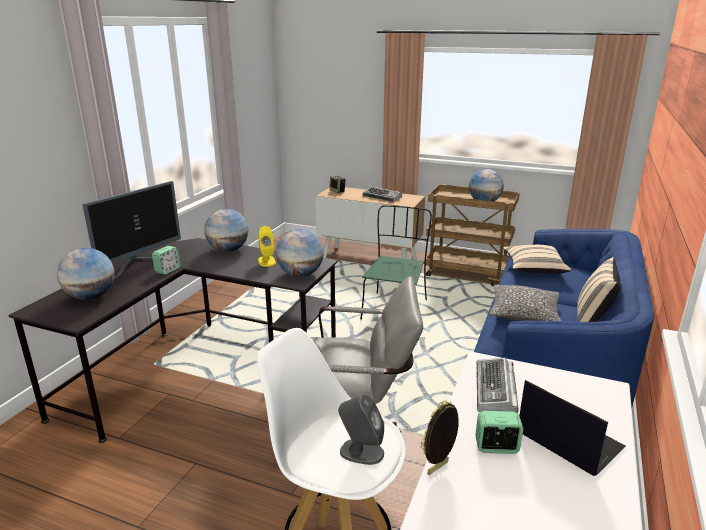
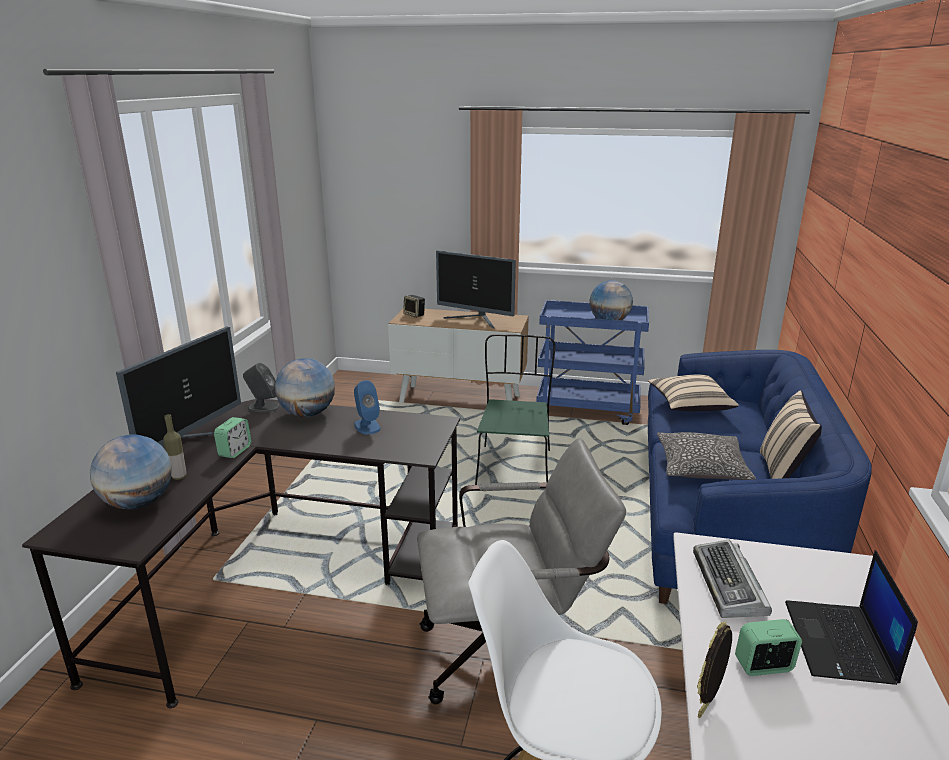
camera: 10 degrees left, 0 degrees up
yellow speaker [258,226,276,267] -> blue speaker [354,380,381,434]
globe [276,229,324,277] -> none
grey speaker [338,394,384,465] -> grey speaker moved to [243,363,280,412]
keyboard [363,186,402,202] -> monitor [436,250,516,328]
brown cart [426,184,520,286] -> blue cart [536,300,649,425]
laptop [519,380,626,476] -> laptop turned 120 degrees counterclockwise [785,550,918,685]
none -> bottle [163,414,187,480]

